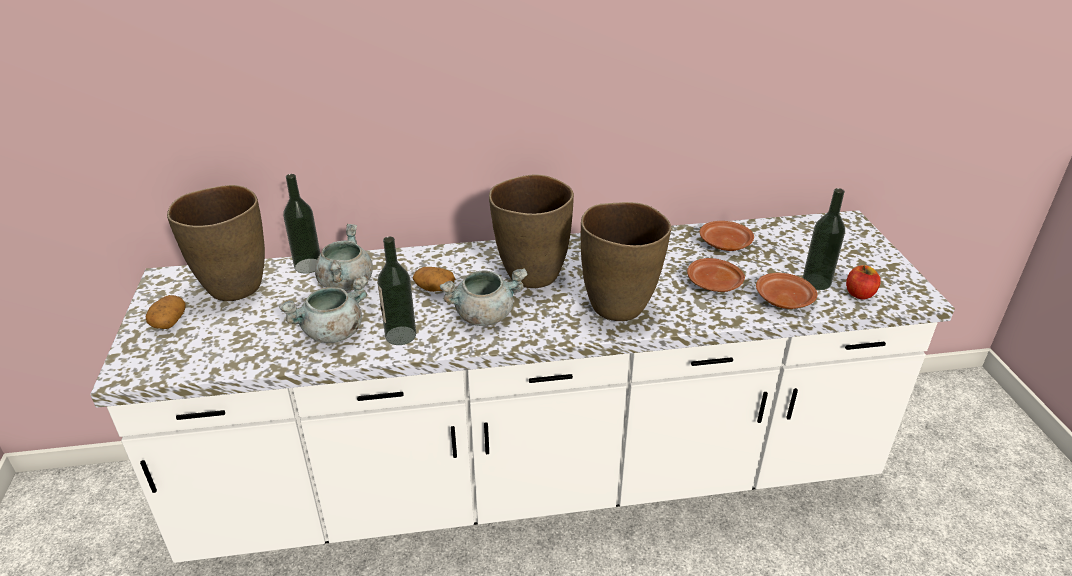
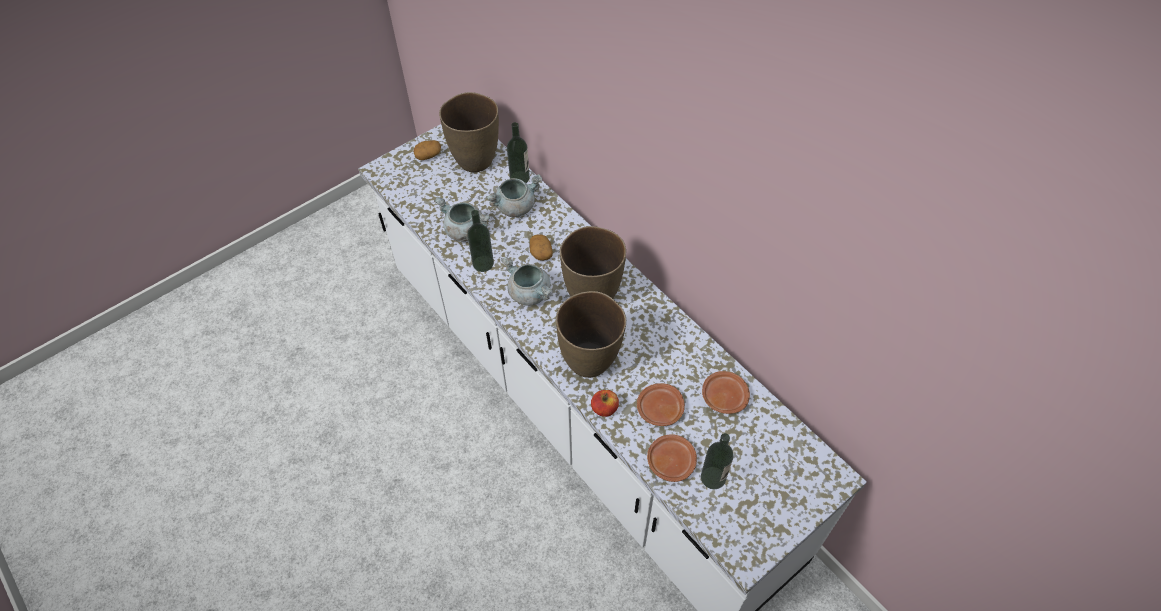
camera: 60 degrees right, 20 degrees up
apple [846,265,881,300] -> apple moved to [591,390,619,417]

